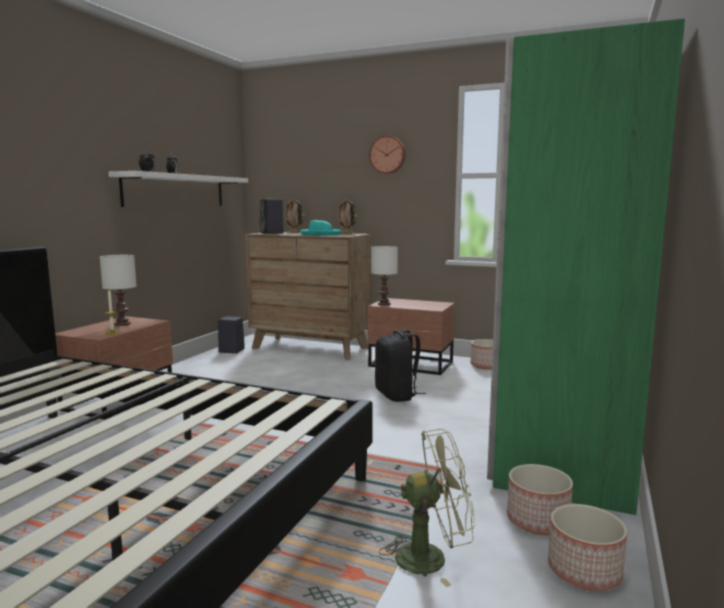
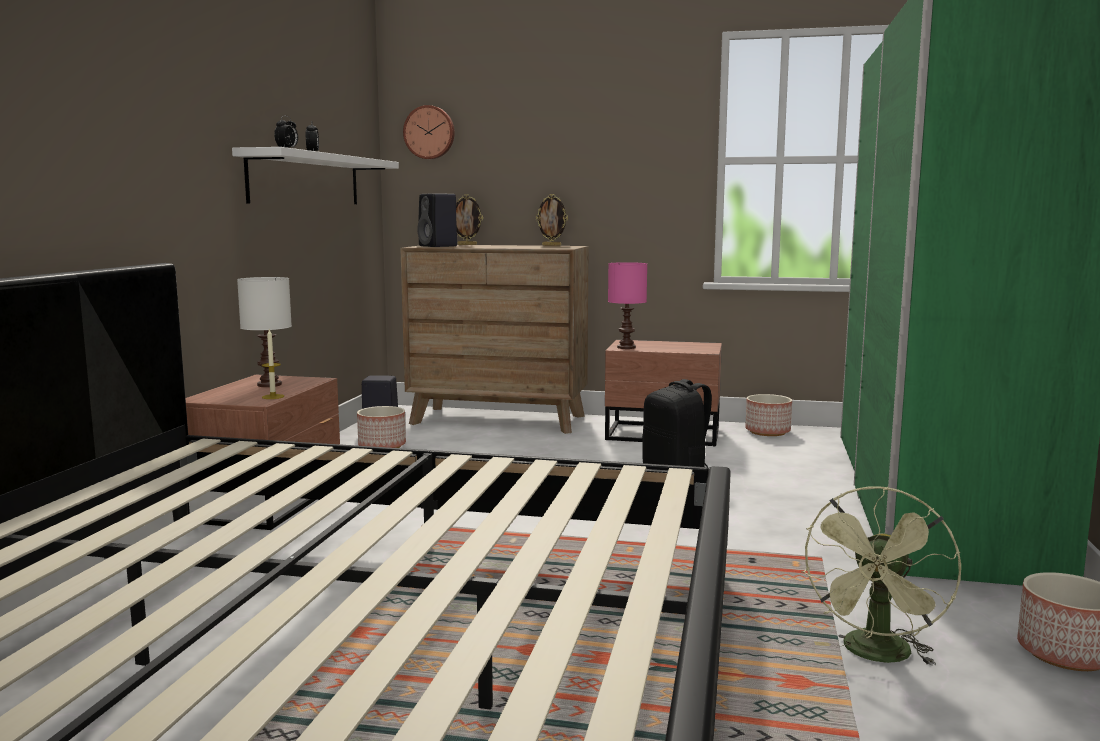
camera: 10 degrees left, 0 degrees up
turquoise hat [300,220,342,235] -> none
wall clock [369,135,405,174] -> wall clock moved to [403,105,455,159]
white table lamp [371,246,398,305] -> pink table lamp [608,262,647,349]
green fan [379,429,475,587] -> green fan turned 135 degrees clockwise [801,486,961,666]
planter [507,464,573,535] -> planter moved to [357,406,406,448]

